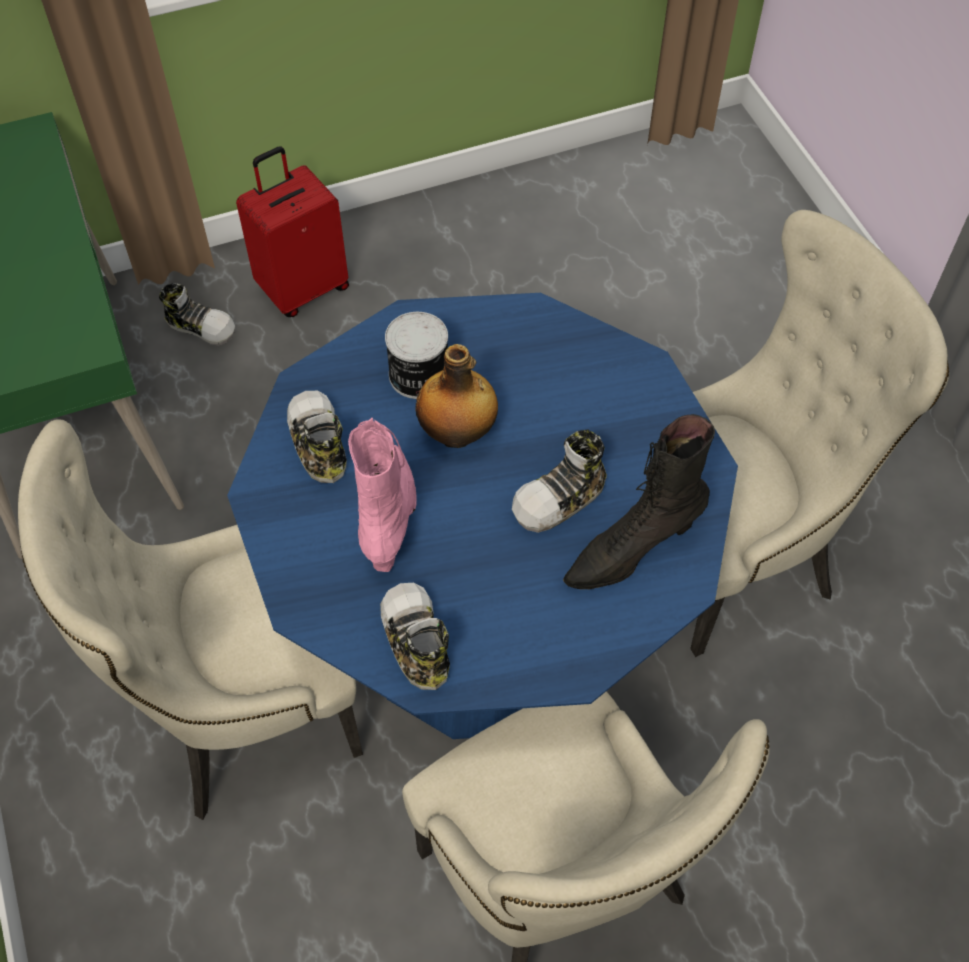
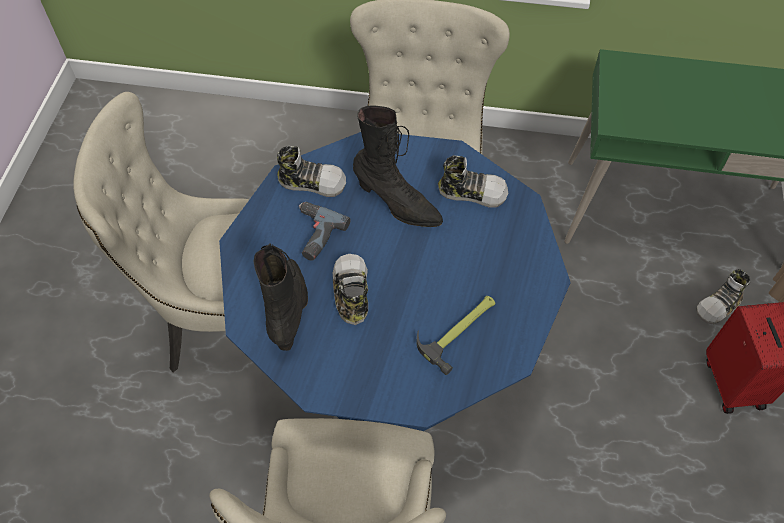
camera: 120 degrees right, 0 degrees up
pink boot [348,418,417,572] -> black boot [353,106,443,227]
can [385,312,448,399] -> none
bottle [415,344,498,448] -> none
none -> power drill [299,202,350,261]
none -> hammer [417,296,495,375]

